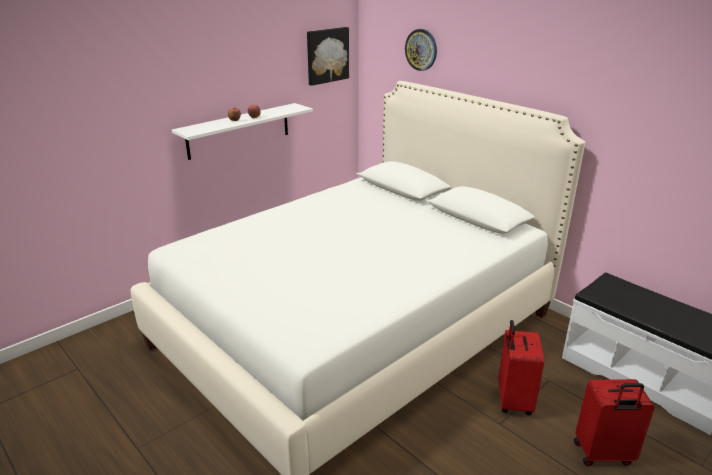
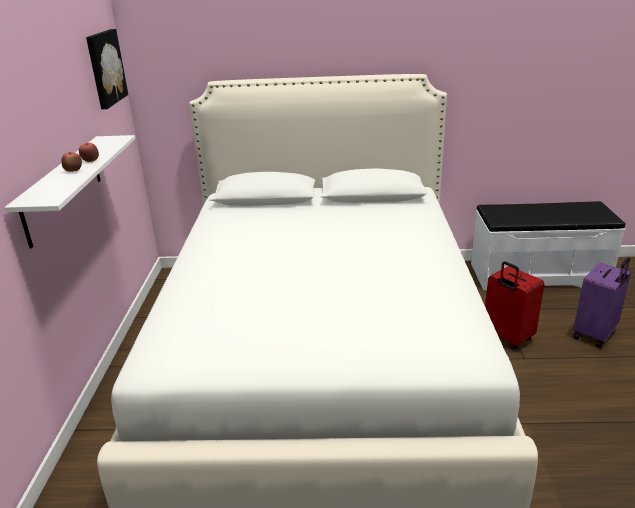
camera: 45 degrees left, 0 degrees up
wall clock [405,29,437,71] -> none
red suitcase [574,379,655,466] -> purple suitcase [573,257,631,348]

